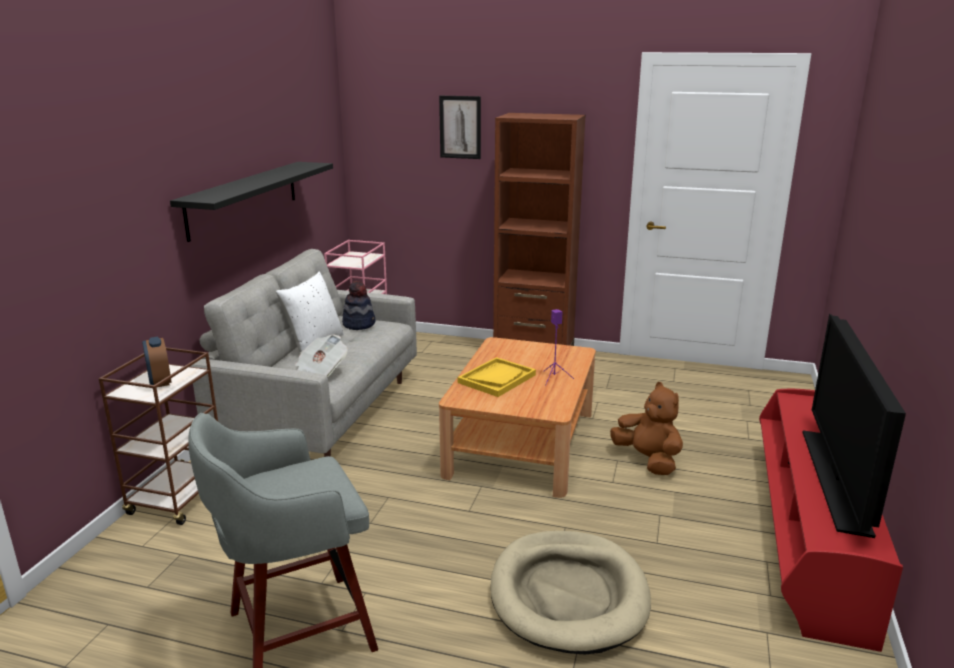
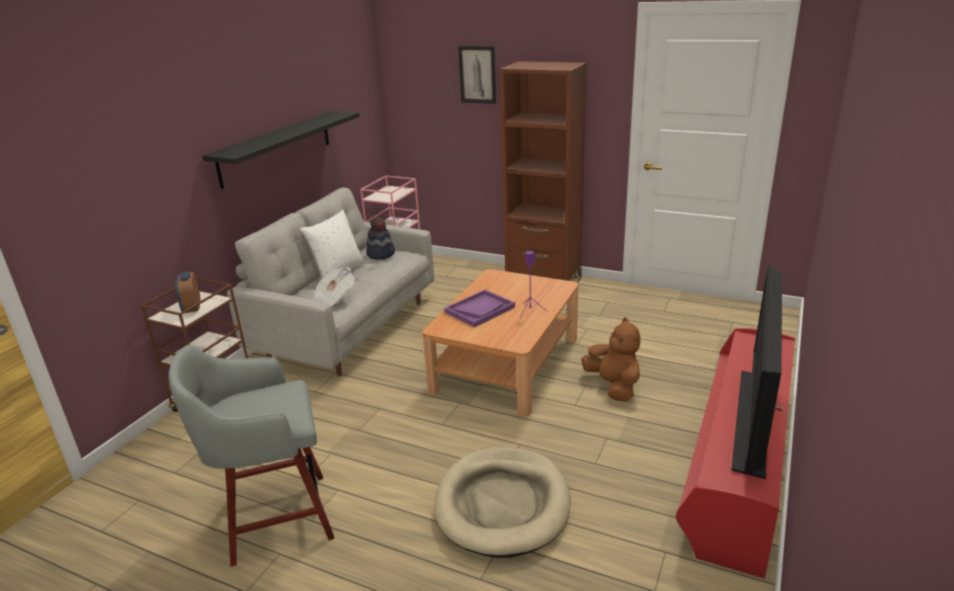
camera: 10 degrees right, 5 degrees up
yellow tray [458,357,536,397] -> purple tray [444,290,515,327]

